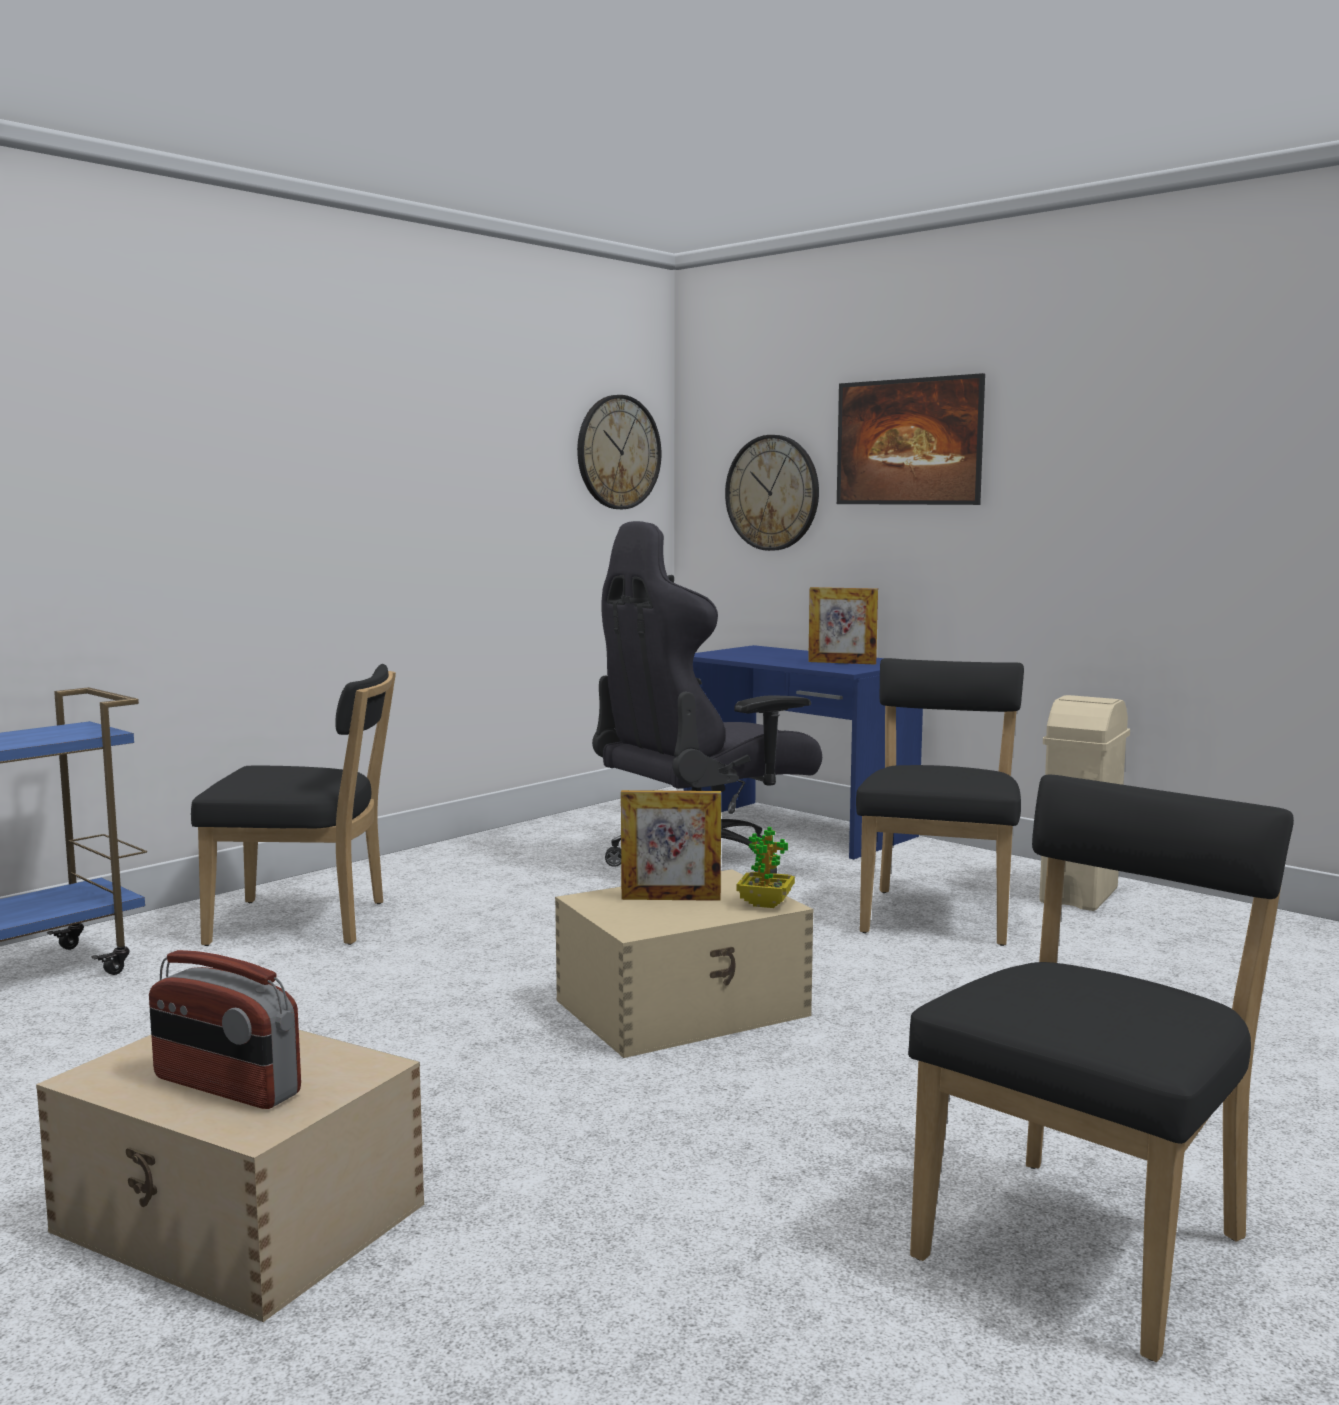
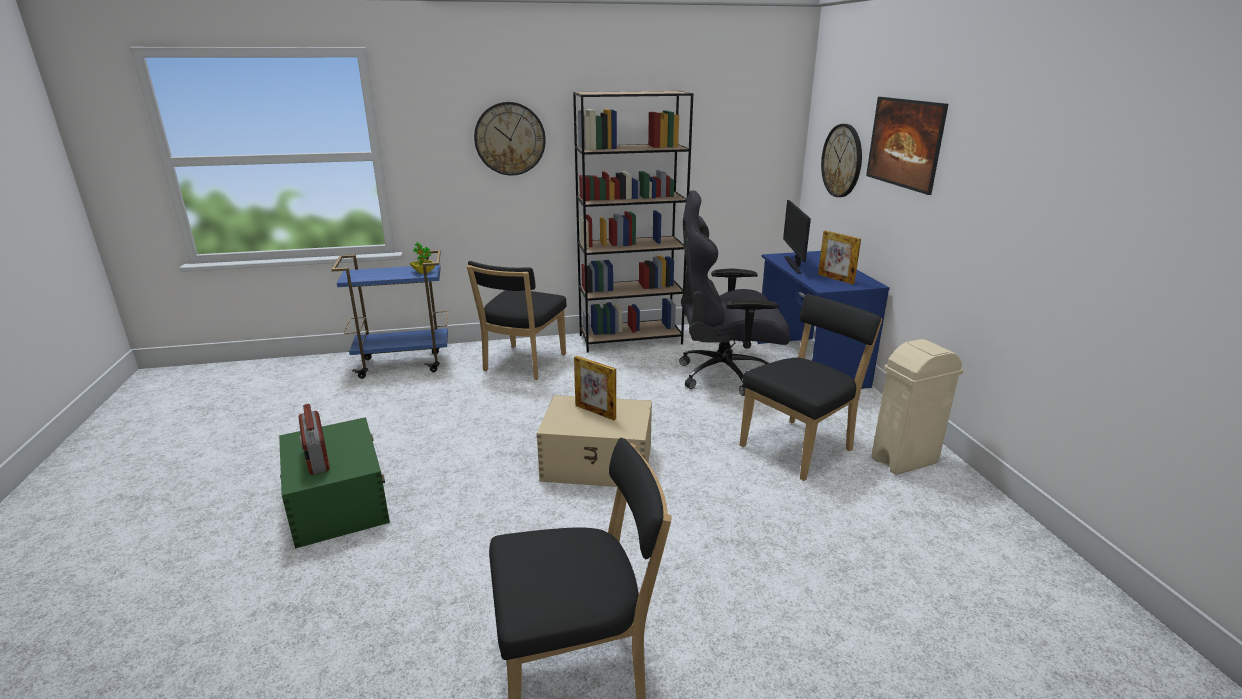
camera: 35 degrees right, 15 degrees up
beige storage box [36,1030,424,1322] -> green storage box [279,417,390,549]
black chair [191,664,396,946] -> black chair turned 75 degrees clockwise [467,261,566,380]
wall clock [577,395,661,509] -> wall clock moved to [474,102,546,176]
potted plant [737,827,795,908] -> potted plant moved to [410,242,435,274]
none -> beige bookcase [573,91,693,352]
none -> monitor [783,200,811,274]

